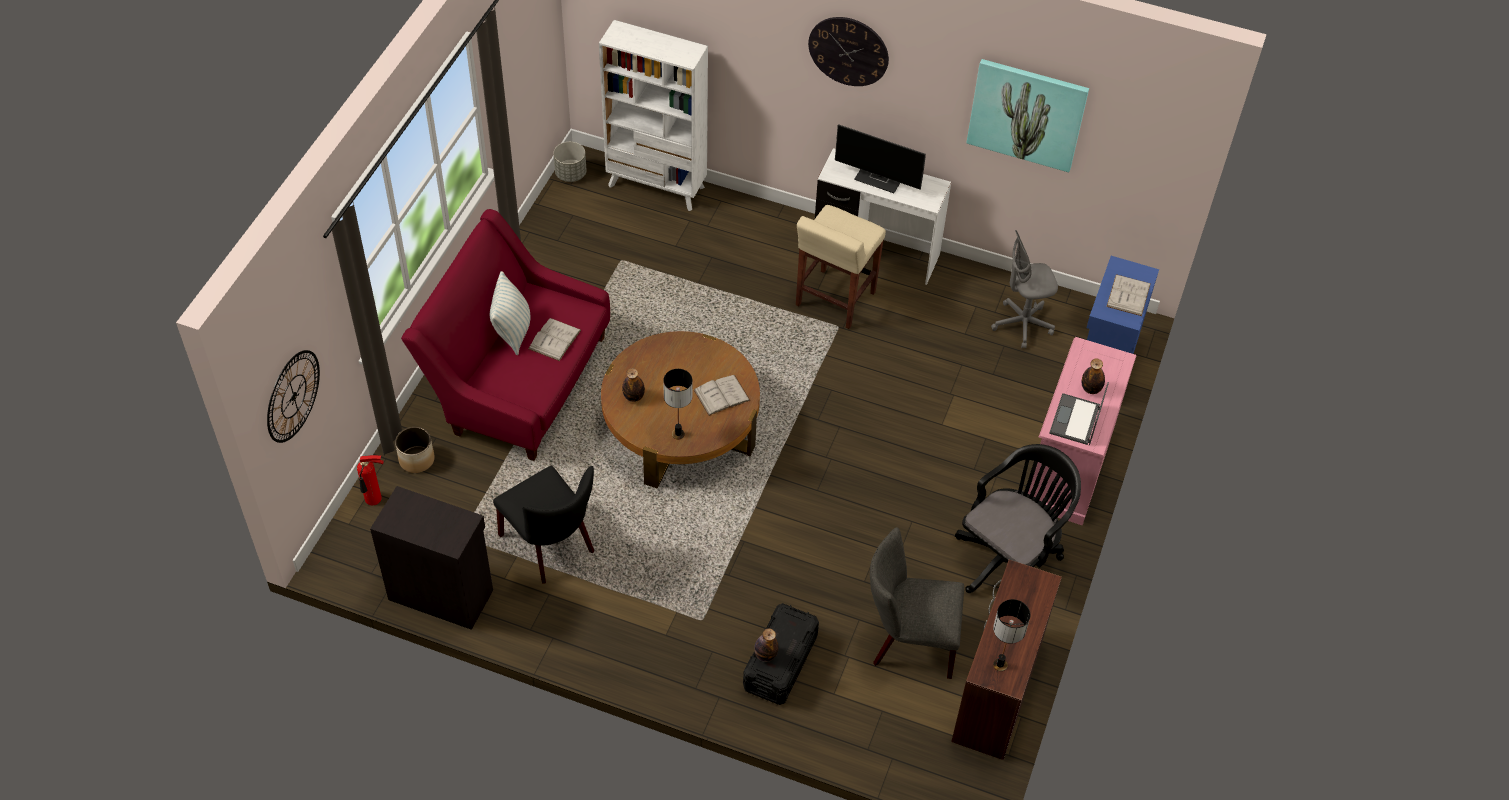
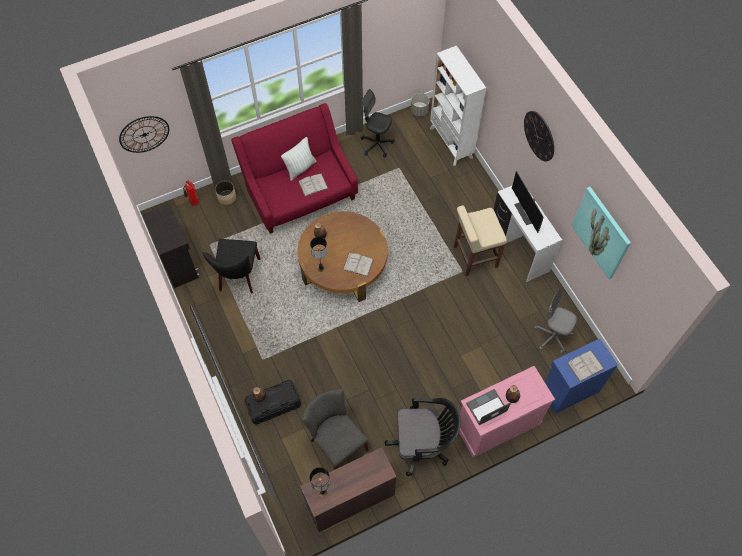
camera: 45 degrees right, 10 degrees up
none -> black office chair [361,89,394,158]

